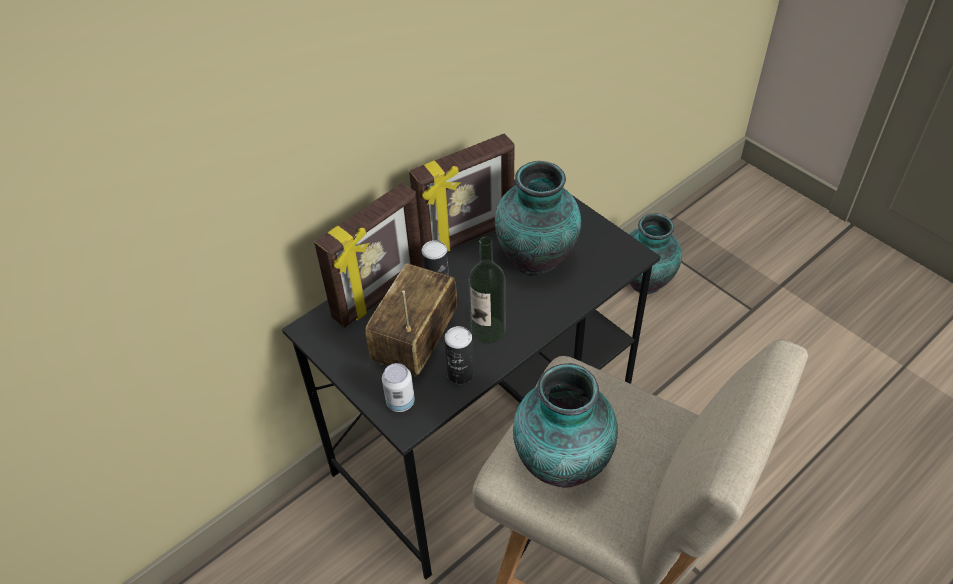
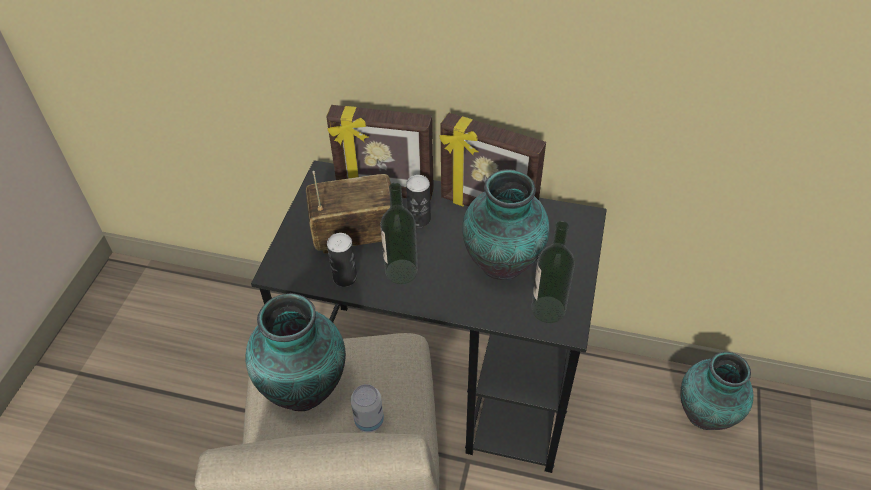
camera: 55 degrees right, 0 degrees up
can [382,363,415,412] -> can moved to [351,384,384,432]
none -> bottle [531,221,575,323]

